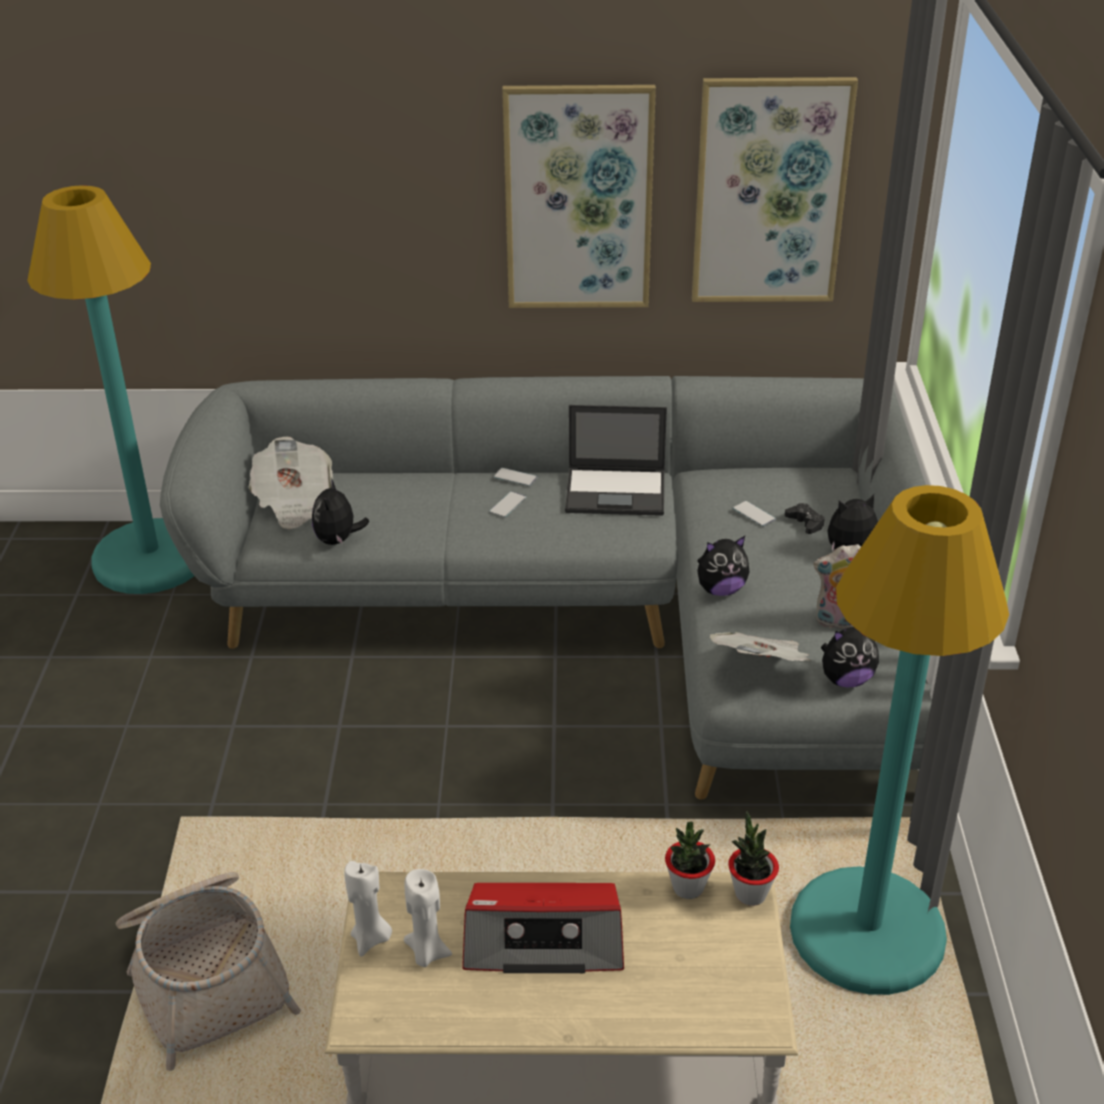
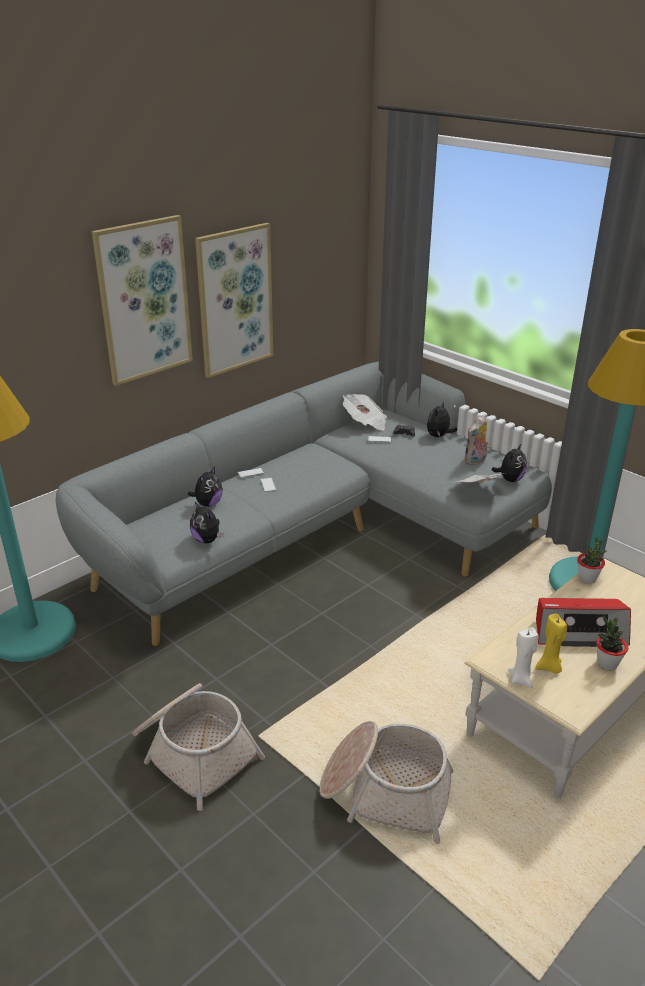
camera: 45 degrees left, 5 degrees down
newspaper [248,437,333,529] -> newspaper moved to [343,394,387,431]
white candle [404,869,452,967] -> yellow candle [535,614,567,674]
radio [462,883,624,973] -> radio turned 45 degrees clockwise [536,598,631,647]
laptop [565,405,667,516] -> none
picture [692,77,858,302] -> picture moved to [92,215,193,386]
plush toy [697,536,749,596] -> plush toy moved to [188,467,223,507]
potted plant [728,811,779,906] -> potted plant moved to [596,615,628,671]
none -> basket [132,683,265,811]

